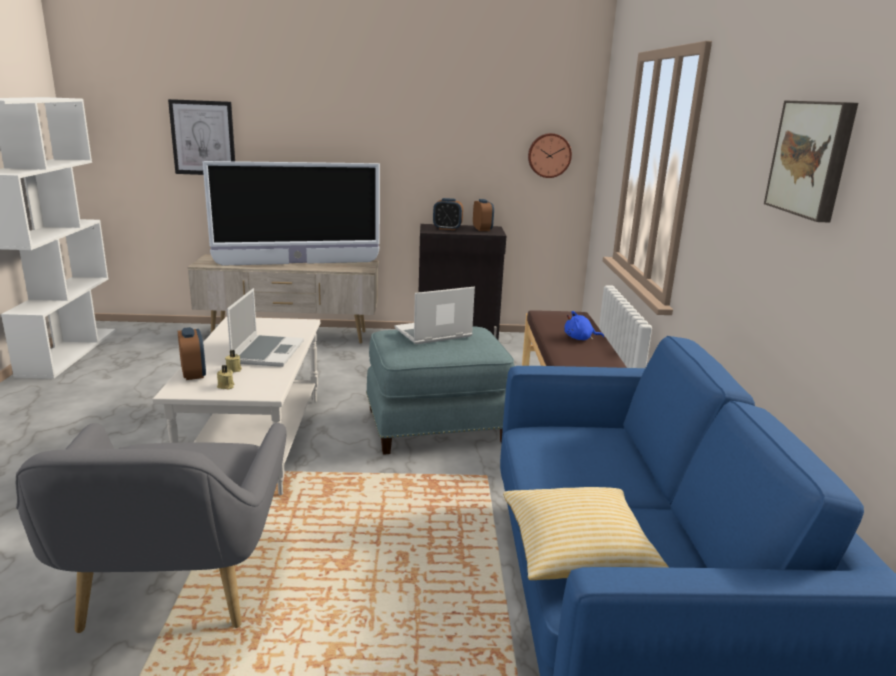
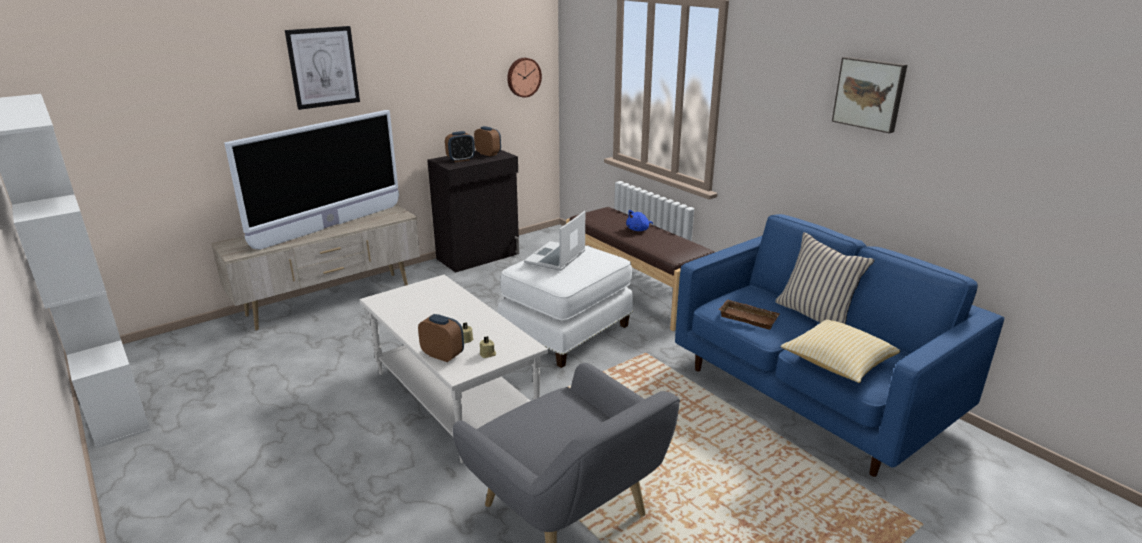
camera: 35 degrees left, 5 degrees up
picture [168,99,235,175] -> picture moved to [285,26,360,110]
laptop [227,288,304,367] -> none
blue ottoman [366,327,515,455] -> white ottoman [498,245,633,368]
none -> brown tray [718,299,780,330]
none -> beige pillow [775,232,875,324]

